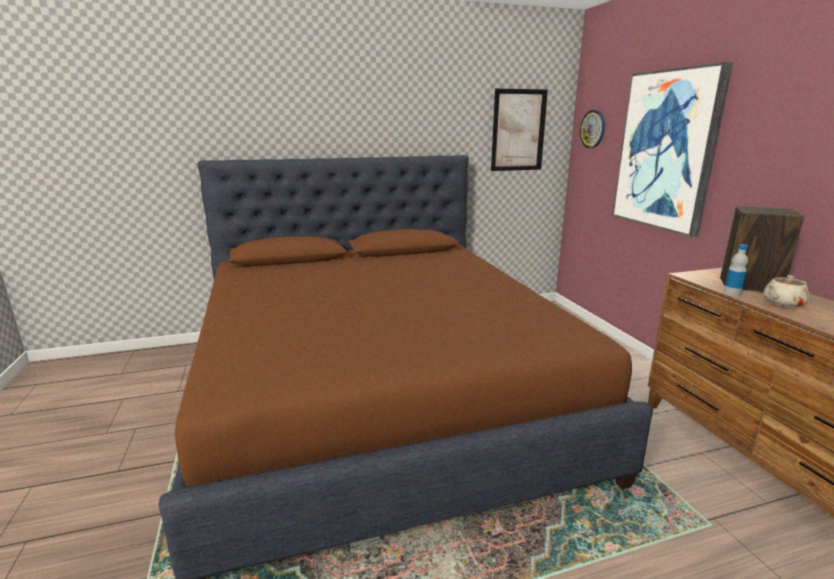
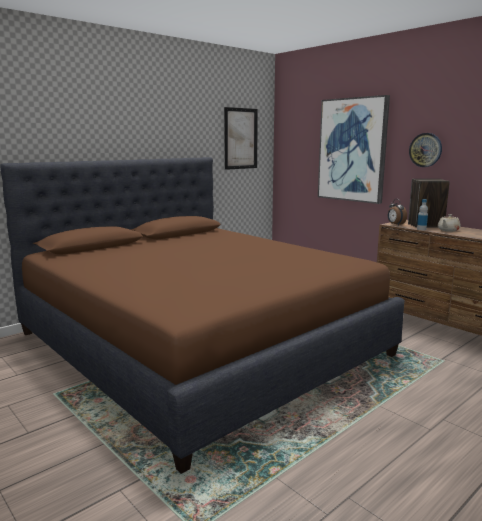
camera: 25 degrees left, 5 degrees down
wall clock [580,110,605,148] -> wall clock moved to [409,133,442,167]
none -> alarm clock [388,199,407,226]

